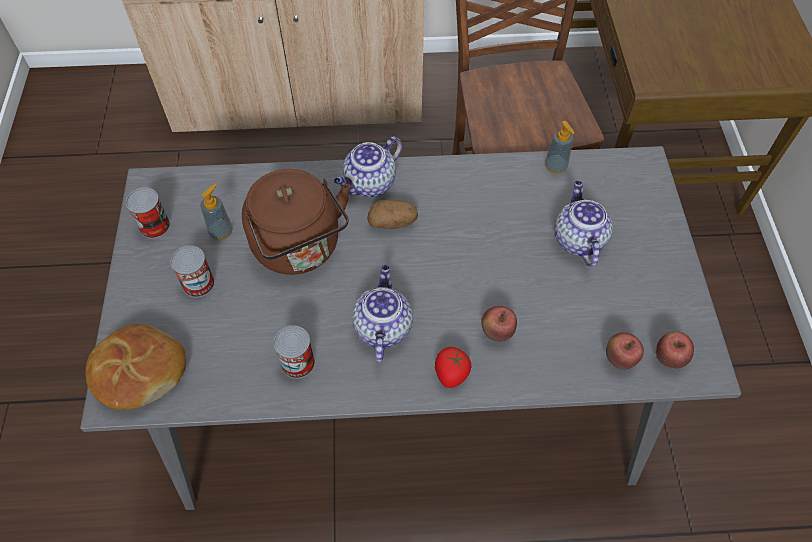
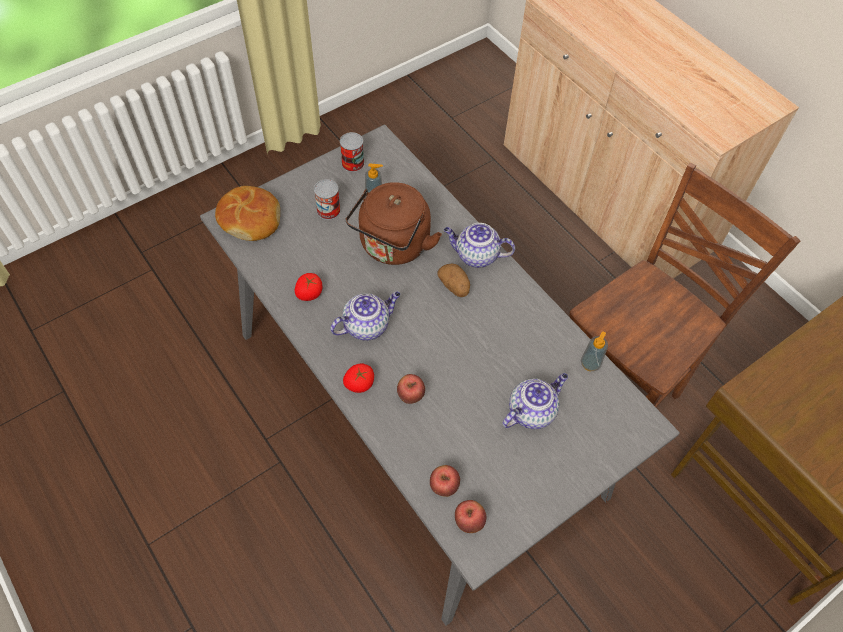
camera: 55 degrees right, 0 degrees up
can [274,325,315,379] -> tomato [295,273,322,301]

